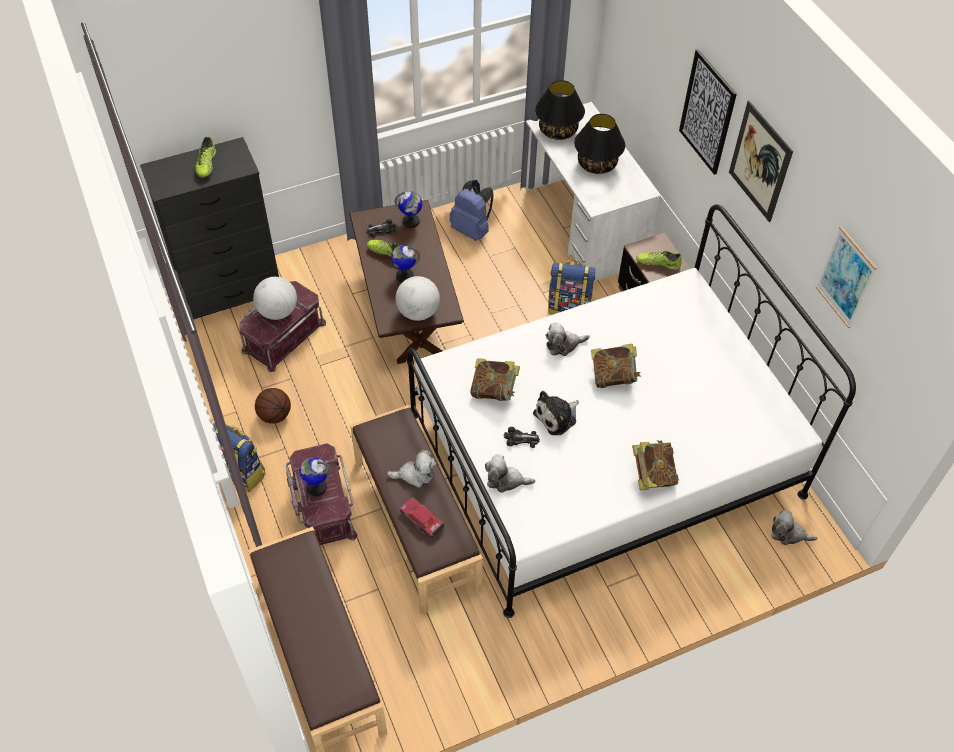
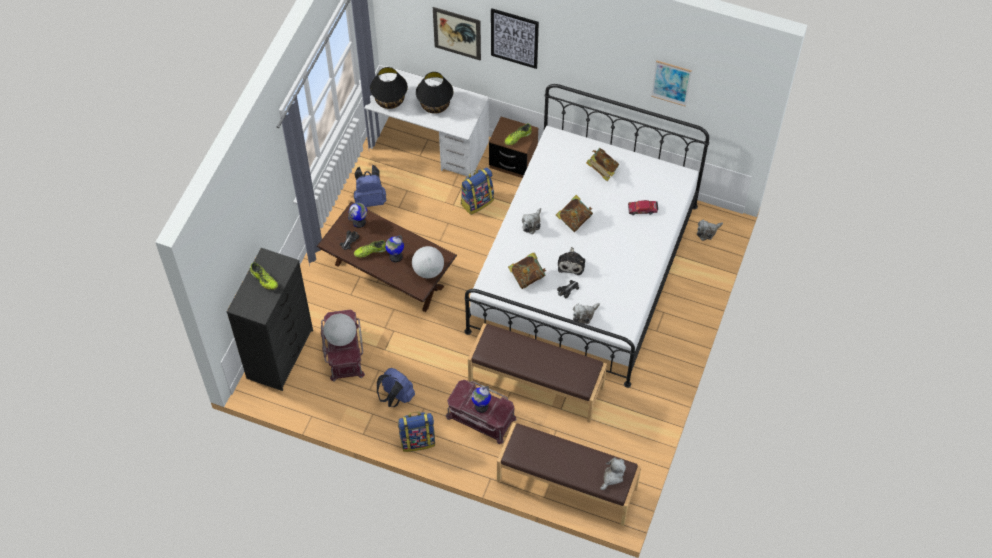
camera: 45 degrees left, 5 degrees up
basketball [255,388,291,424] -> blue backpack [377,368,415,407]
plush toy [387,450,436,488] -> plush toy moved to [600,458,626,490]
toy car [400,497,445,538] -> toy car moved to [628,200,658,215]
book [632,440,679,490] -> book moved to [586,148,619,181]
picture [729,101,793,222] -> picture moved to [433,7,481,61]

